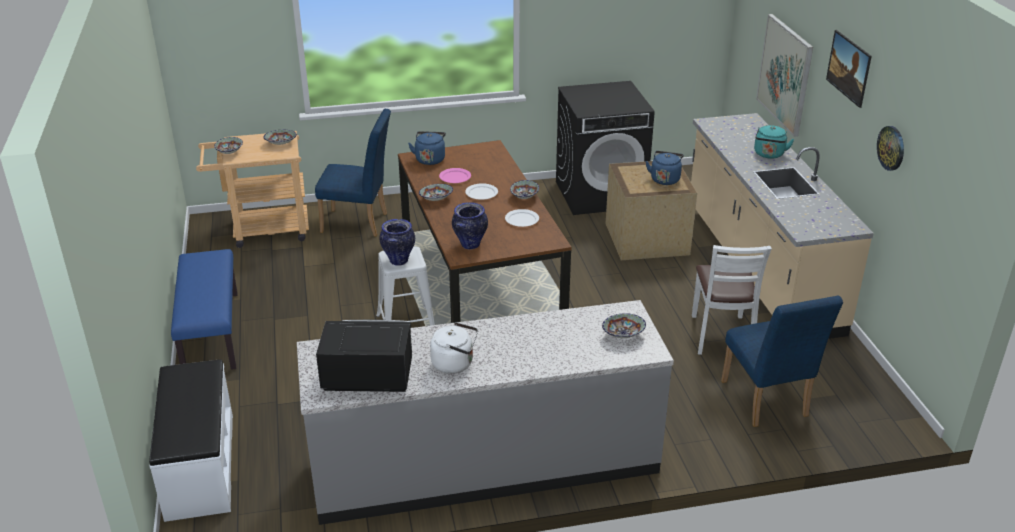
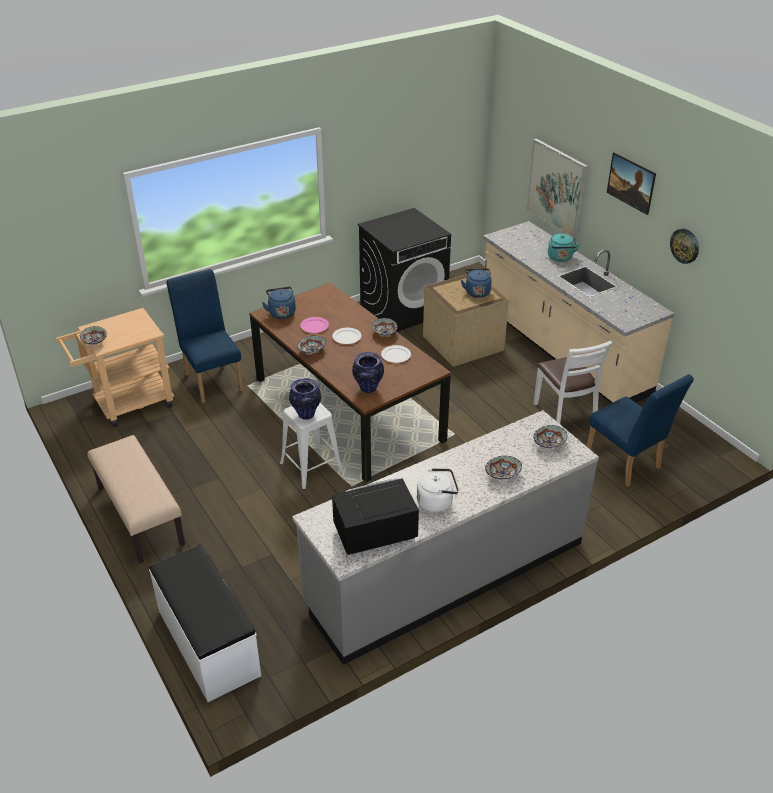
camera: 20 degrees left, 5 degrees up
blue bench [171,249,238,370] -> beige bench [87,435,185,564]
bowl [264,130,297,145] -> bowl moved to [485,456,522,480]
blue chair [315,109,391,237] -> blue chair turned 105 degrees counterclockwise [166,269,244,403]

